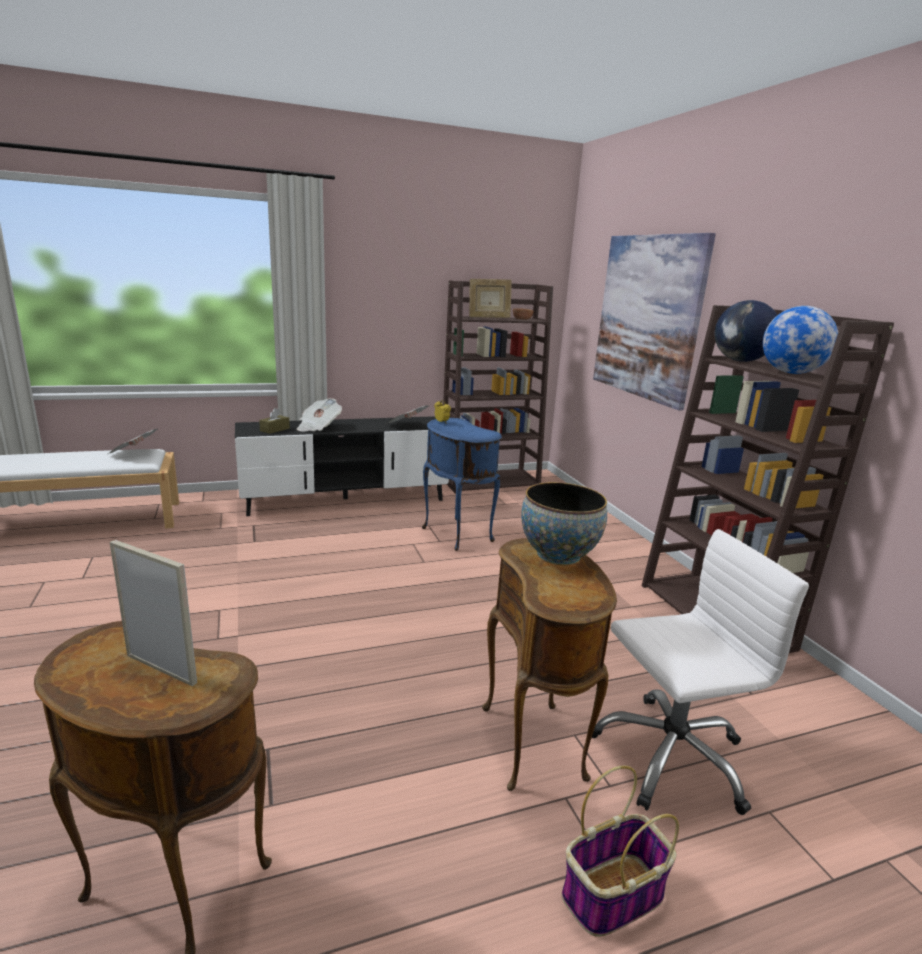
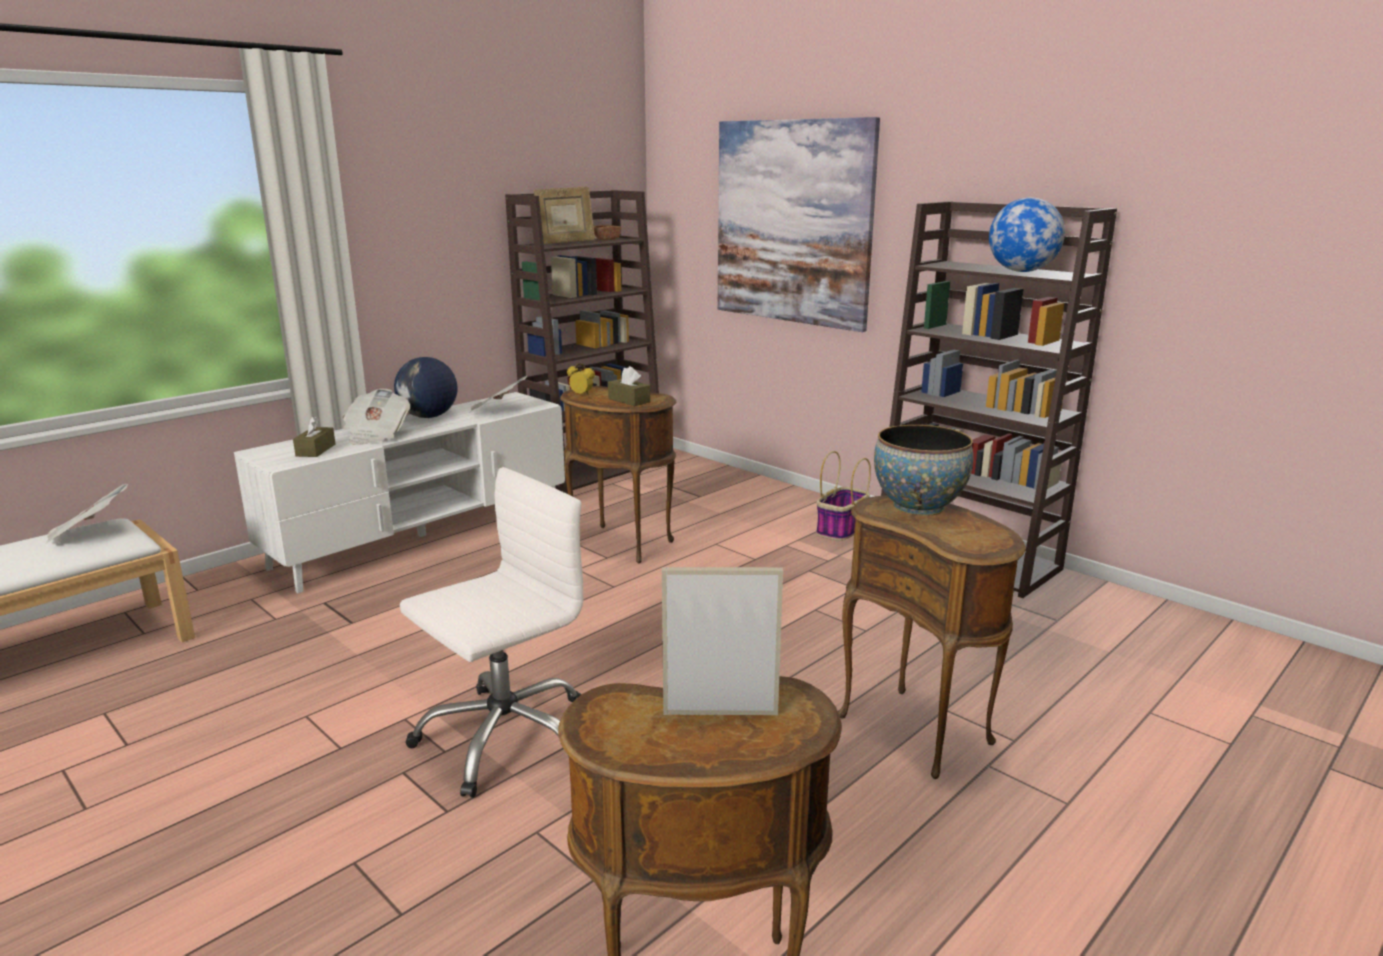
camera: 25 degrees left, 0 degrees up
black tv stand [235,416,449,516] -> white tv stand [234,392,565,593]
blue side table [422,418,502,551] -> brown side table [560,386,676,563]
basket [561,765,679,937] -> basket moved to [816,451,871,541]
white office chair [592,529,809,815] -> white office chair moved to [400,467,583,798]
globe [714,300,777,362] -> globe moved to [394,357,458,418]
none -> brown tissue box [608,366,650,406]

